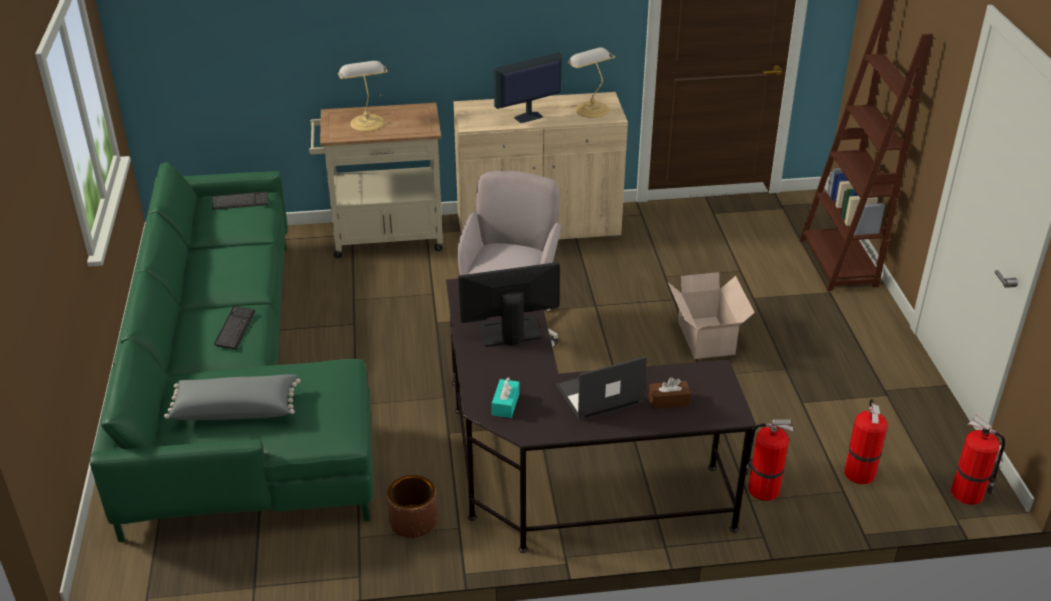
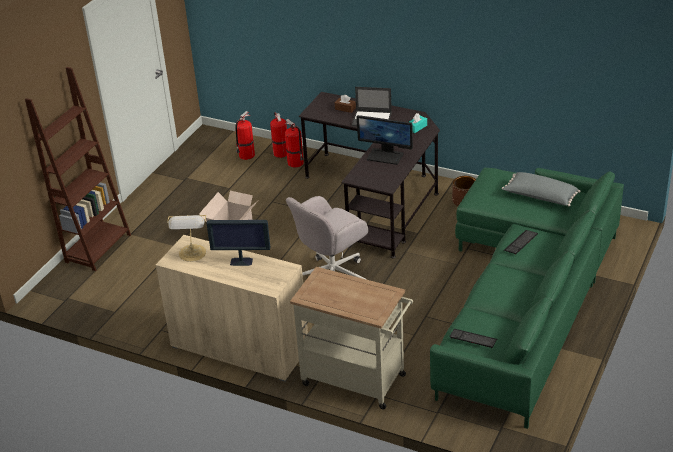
camera: 145 degrees left, 0 degrees up
table lamp [338,61,388,132] -> none
fire extinguisher [951,416,1005,505] -> fire extinguisher moved to [270,112,287,158]

